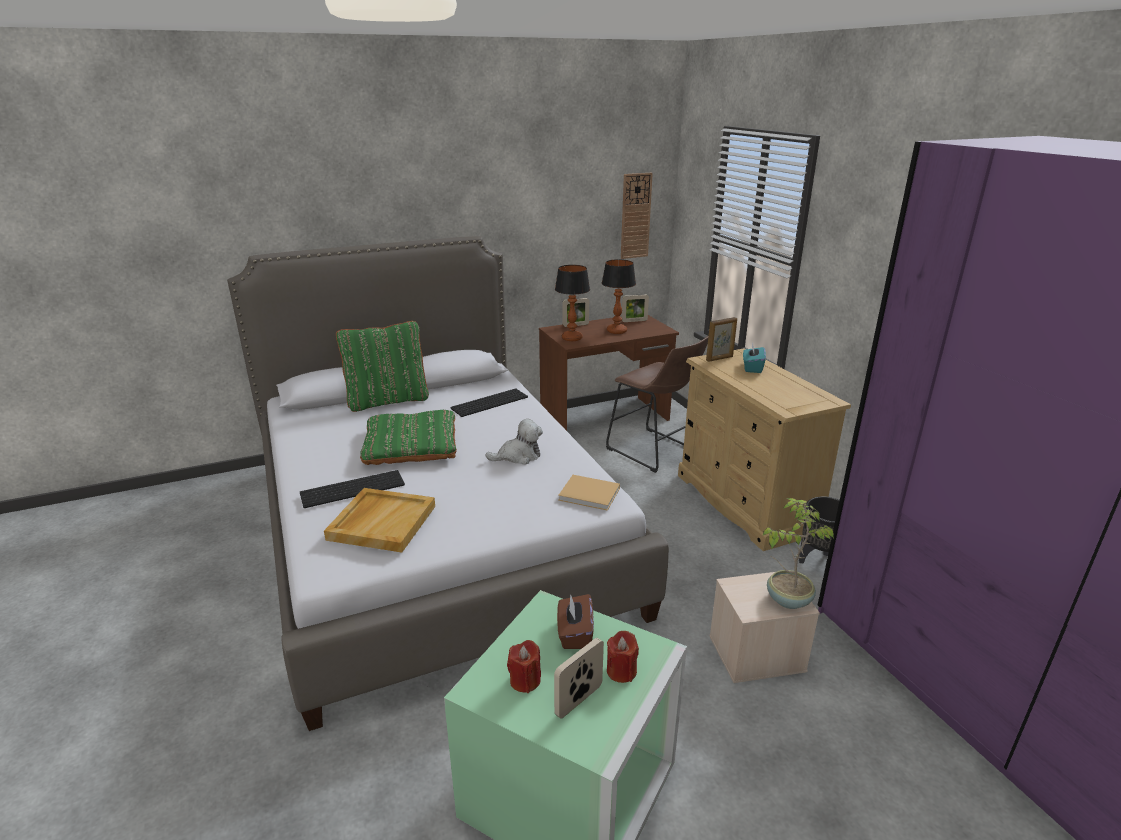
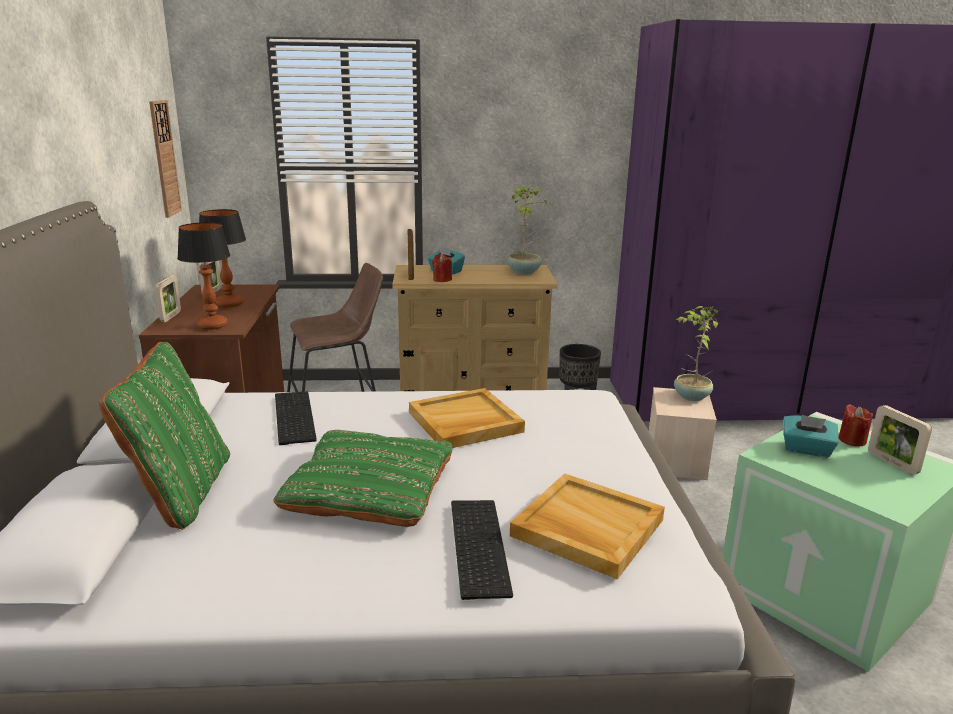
camera: 70 degrees left, 5 degrees down
plush toy [485,419,543,465] -> beige tray [409,388,525,448]
red candle [507,640,541,693] -> red candle moved to [432,254,452,282]
brown tissue box [557,594,594,649] -> turquoise tissue box [783,415,839,458]
beige book [558,475,620,511] -> none
none -> potted plant [507,185,550,275]

